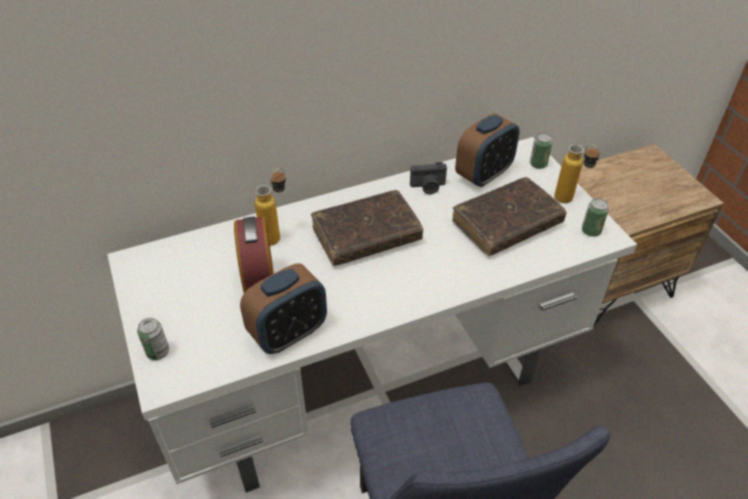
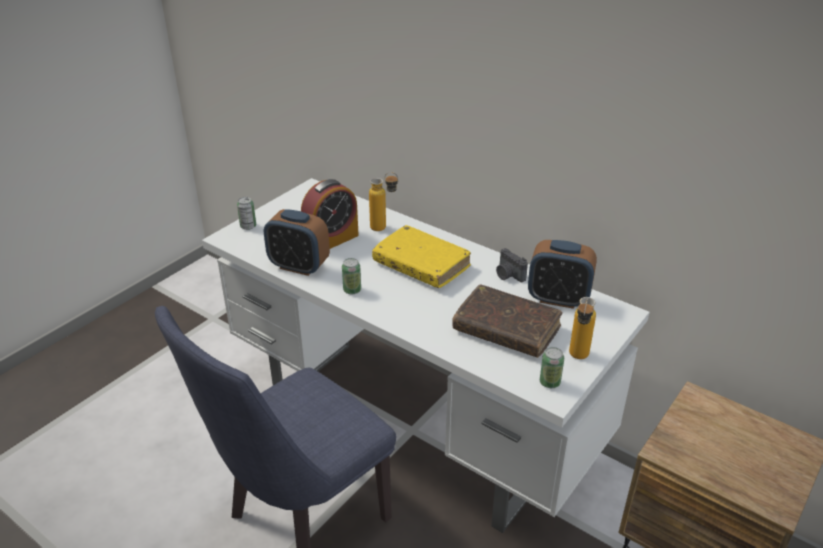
camera: 60 degrees right, 10 degrees down
brown book [311,190,424,266] -> yellow book [372,225,471,288]
can [530,133,553,169] -> can moved to [342,258,361,294]

